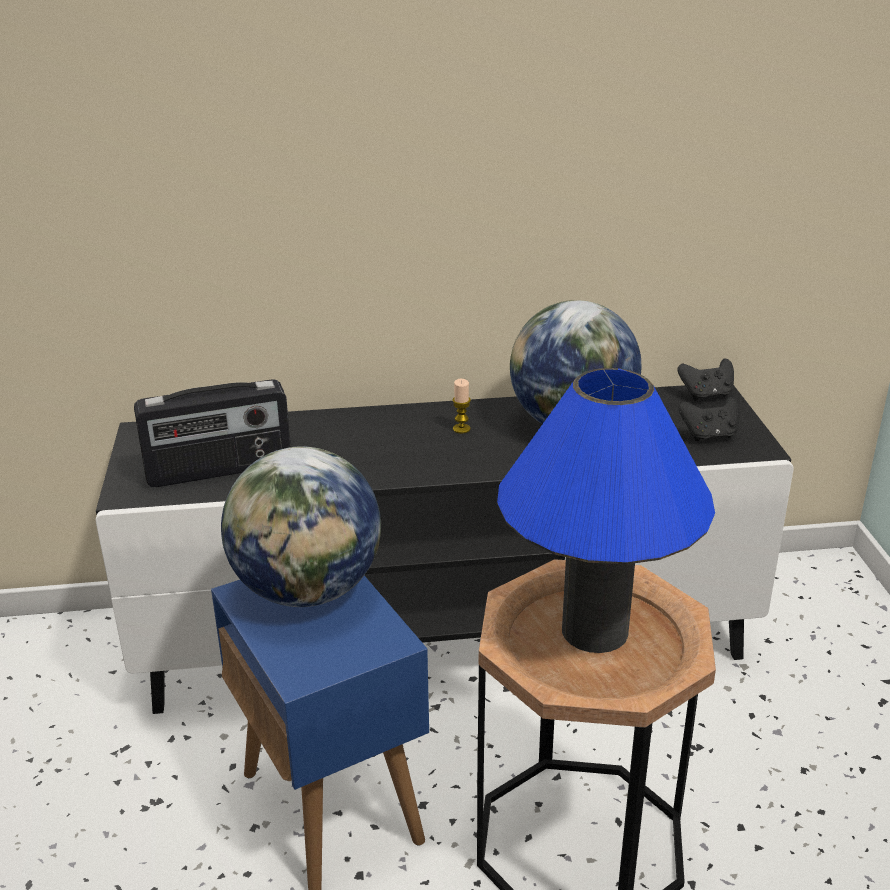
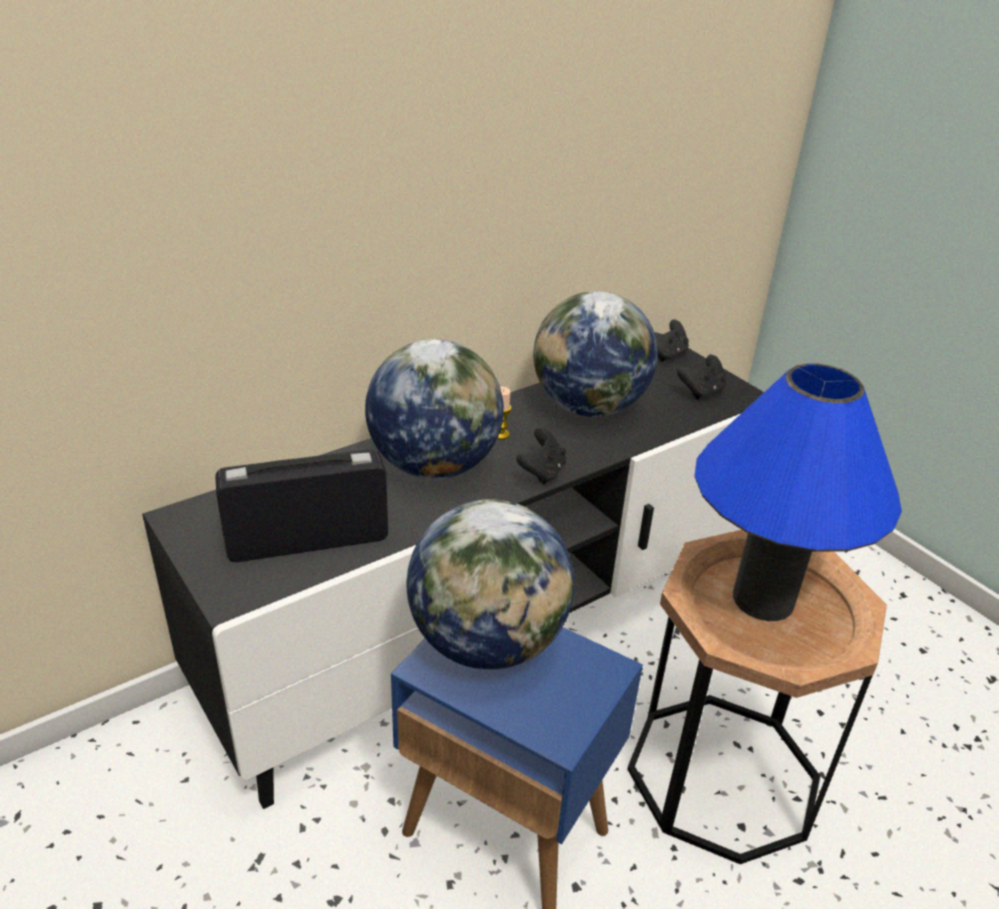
camera: 30 degrees left, 5 degrees up
radio [134,379,291,487] -> radio turned 150 degrees counterclockwise [215,449,388,562]
none -> globe [365,339,504,479]
none -> black game controller [516,428,566,485]

